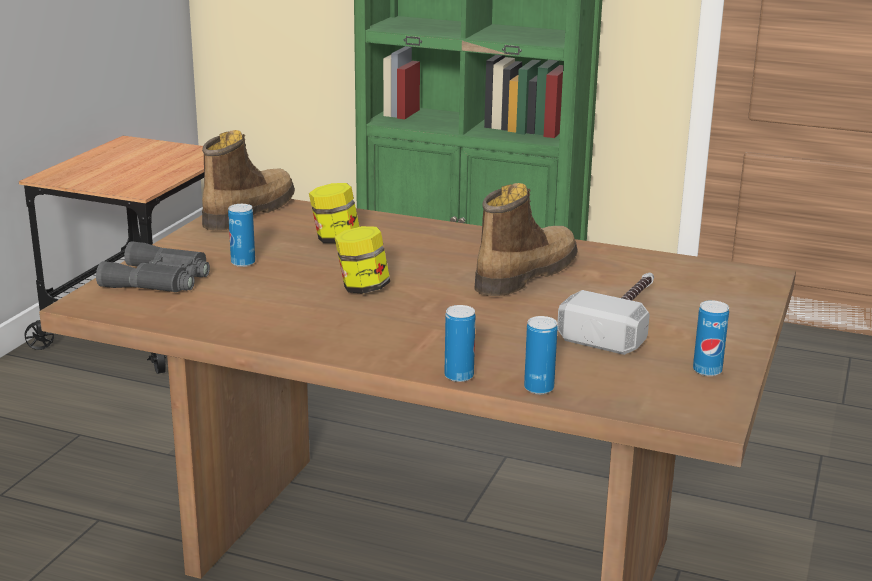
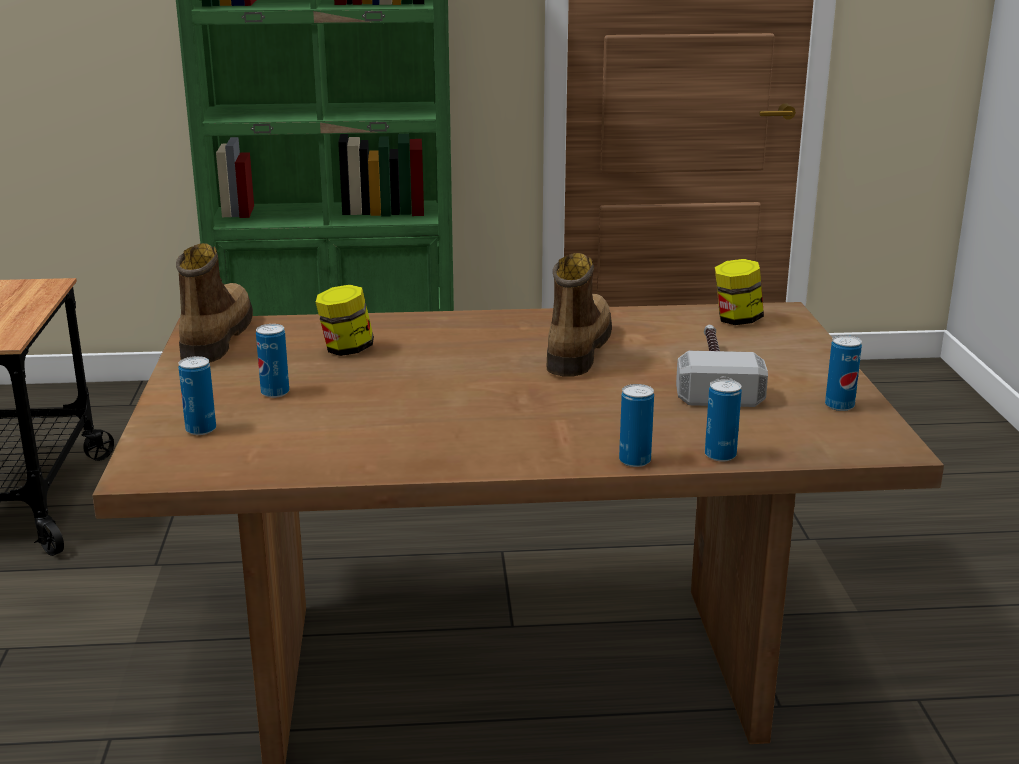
camera: 25 degrees left, 0 degrees up
grey binoculars [96,241,210,292] -> can [178,356,216,435]
jar [334,226,390,294] -> jar moved to [715,259,764,325]

